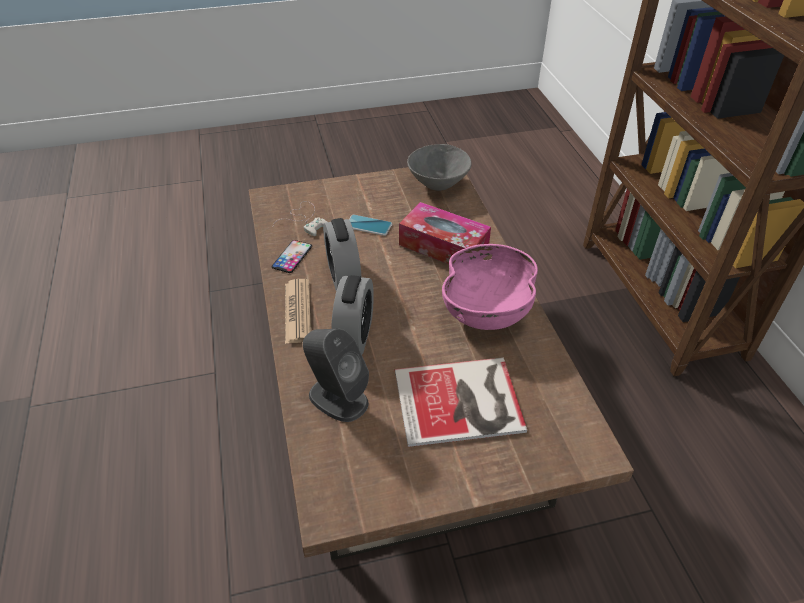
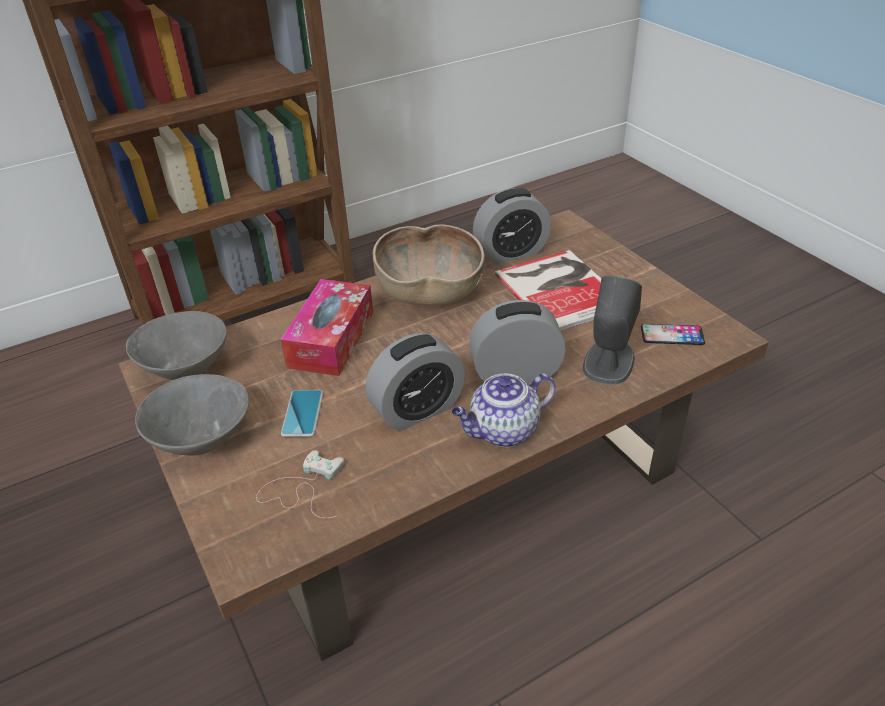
camera: 105 degrees left, 5 degrees down
phone [272,240,312,273] -> phone moved to [641,324,705,345]
newspaper [285,279,311,344] -> teapot [451,373,556,447]
pink bowl [442,244,538,330] -> brown bowl [373,224,485,305]
none -> grey bowl [135,374,249,455]
none -> alarm clock [473,188,551,264]

